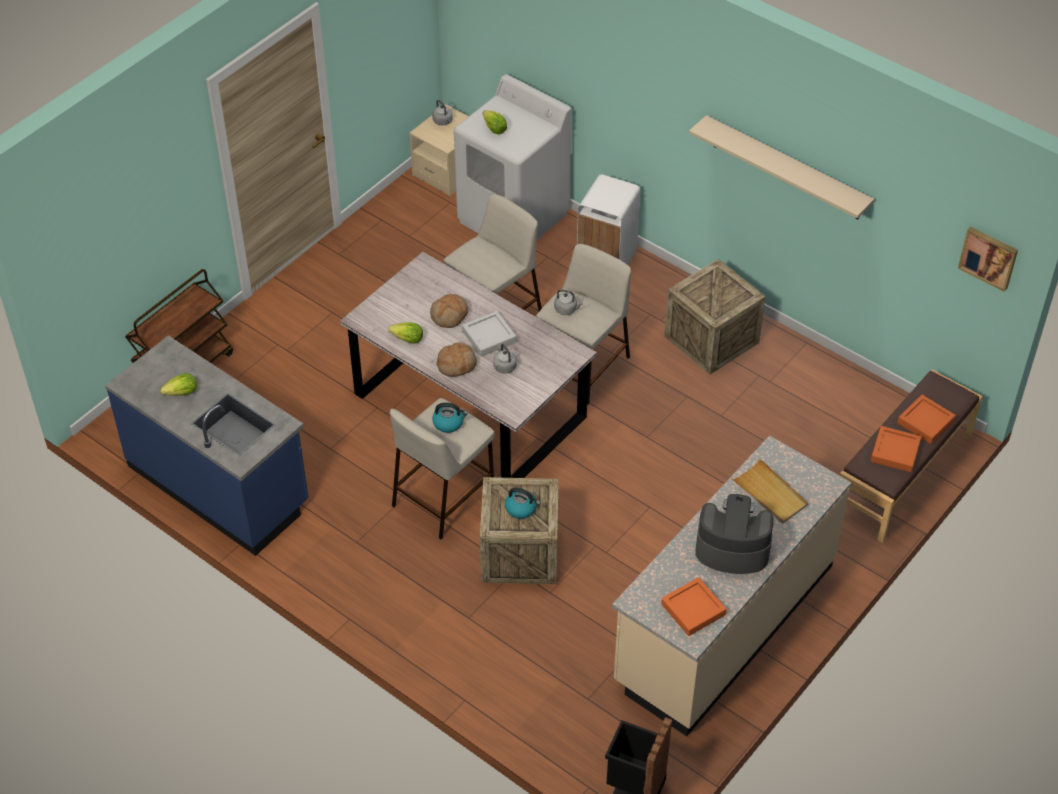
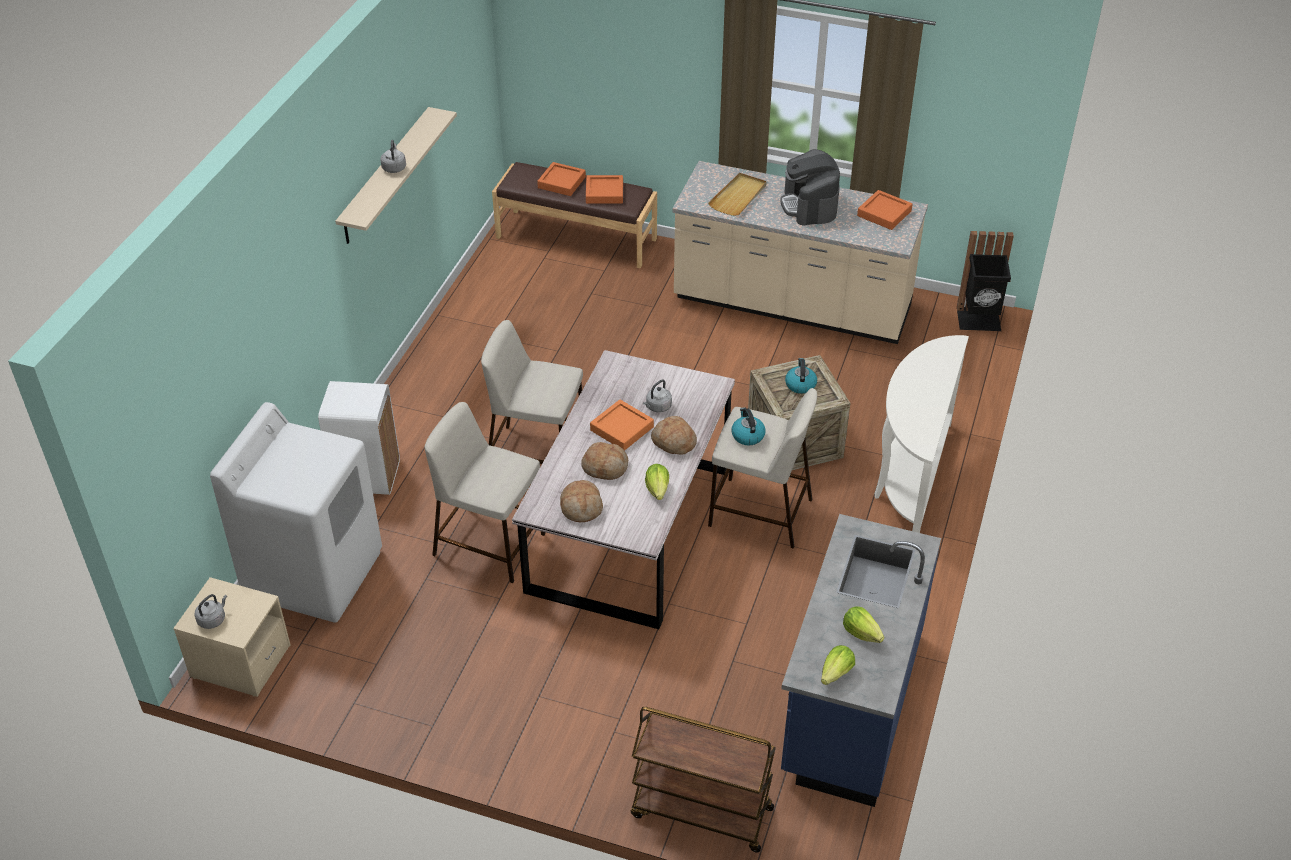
camera: 110 degrees left, 5 degrees down
grey tray [462,311,516,357] -> orange tray [590,400,654,451]
lettuce [483,110,507,134] -> lettuce moved to [821,645,855,685]
grey kettle [554,289,583,315] -> grey kettle moved to [380,140,406,173]
crate [664,259,766,375] -> none
picture [958,227,1018,292] -> none
none -> bread [560,480,603,522]
none -> white console table [874,335,969,533]

